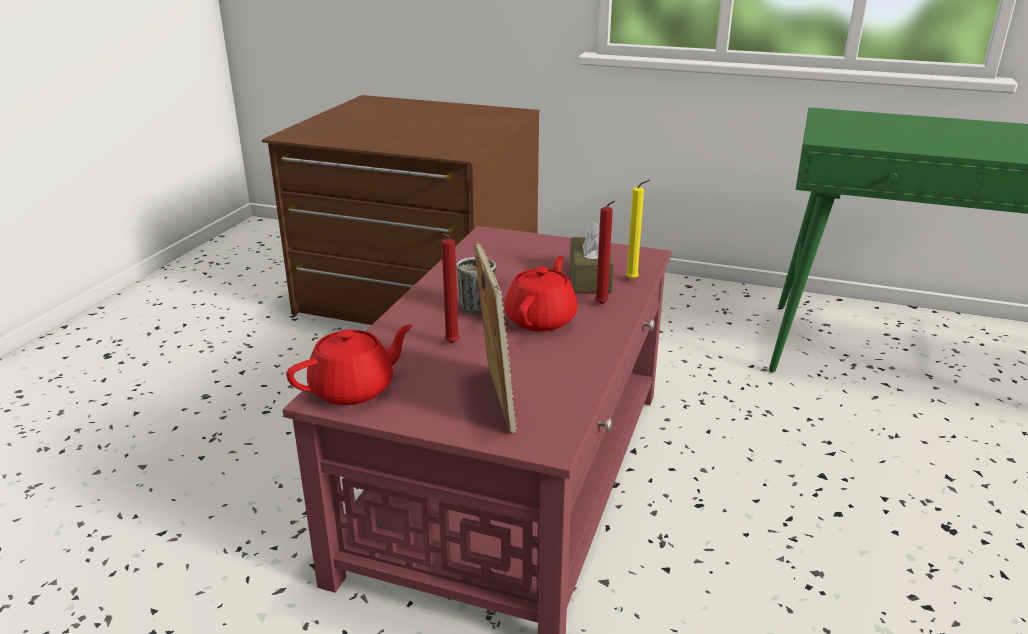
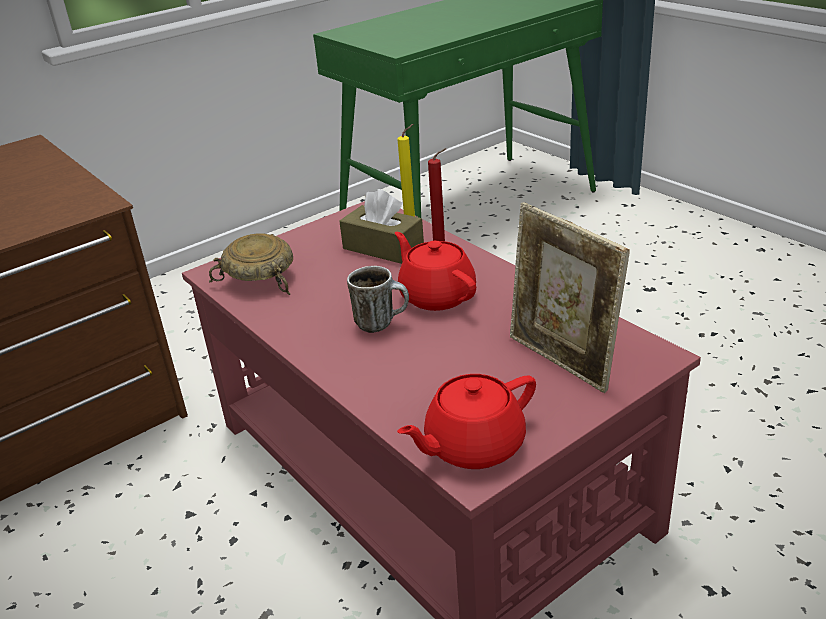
camera: 55 degrees left, 5 degrees up
red teapot [286,324,413,405] -> red teapot turned 120 degrees counterclockwise [397,374,536,469]
red candle [442,233,460,343] -> none
picture frame [474,242,517,433] -> picture frame turned 150 degrees counterclockwise [510,202,630,393]
none -> beige bowl [209,233,293,295]

